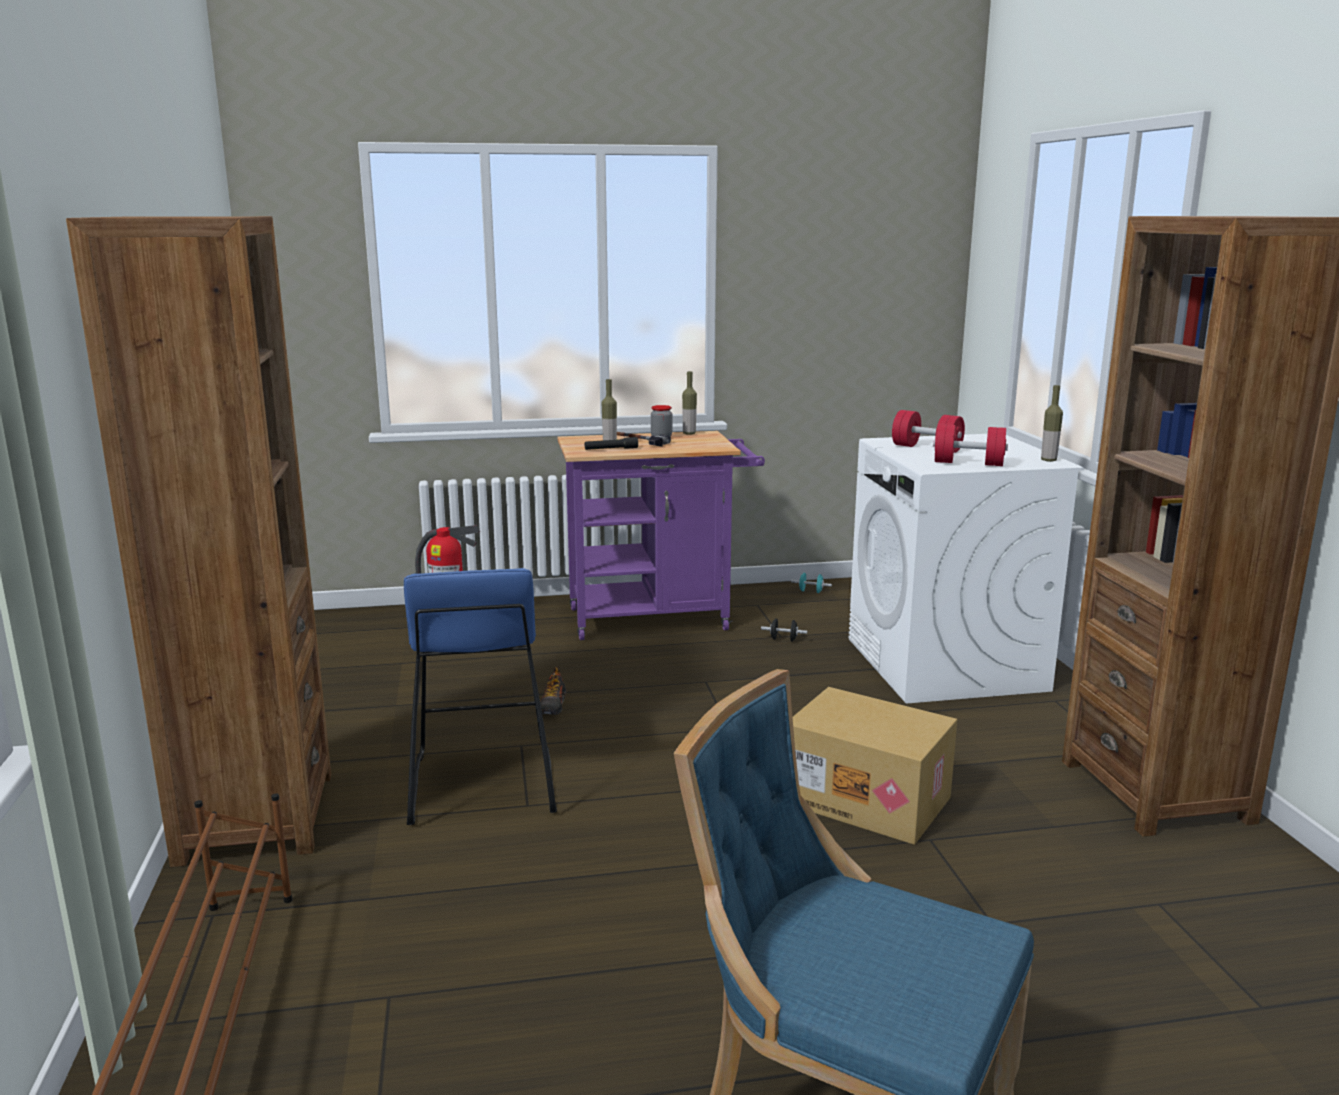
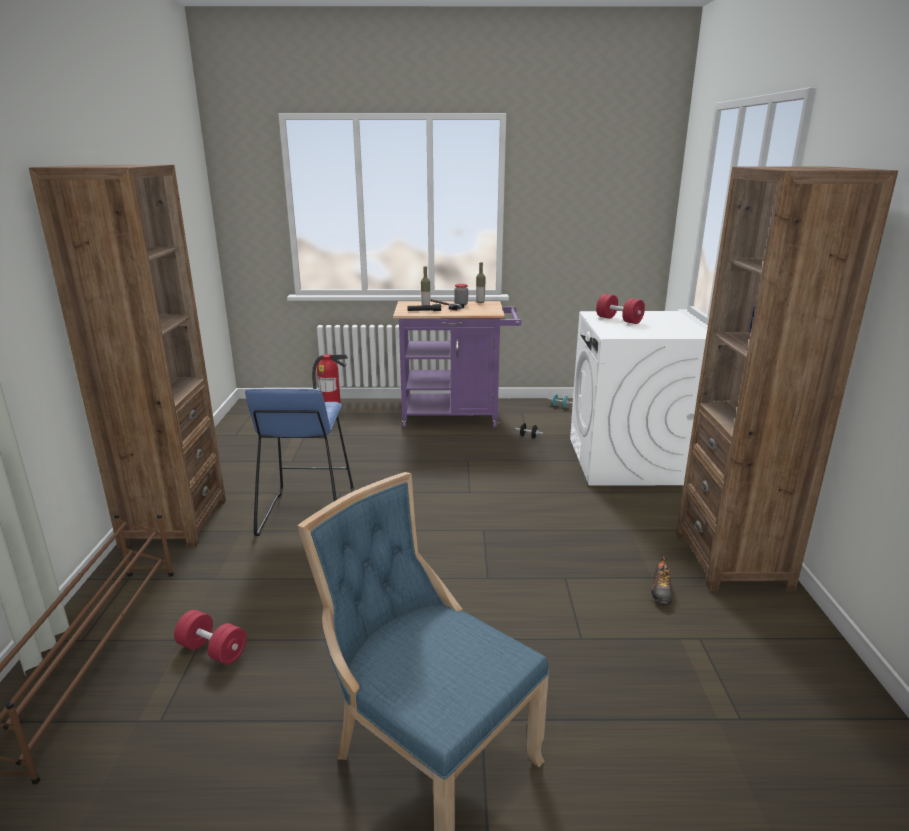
camera: 10 degrees right, 5 degrees up
shoe [540,667,566,715] -> shoe moved to [651,556,673,604]
cardboard box [793,687,957,845] -> none
red dumbbell [933,424,1008,466] -> red dumbbell moved to [174,610,247,665]
bottle [1041,385,1063,462] -> none

